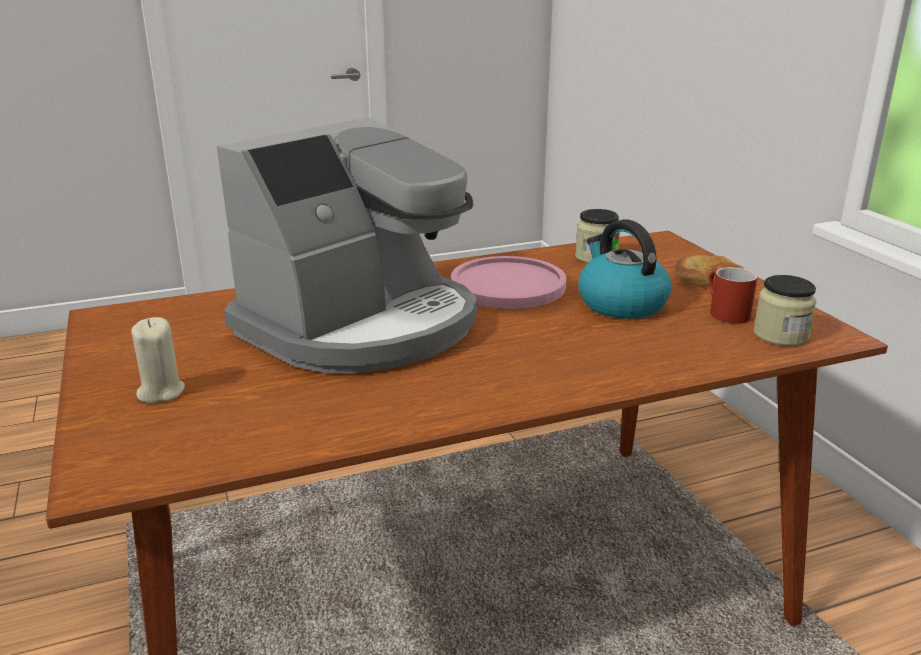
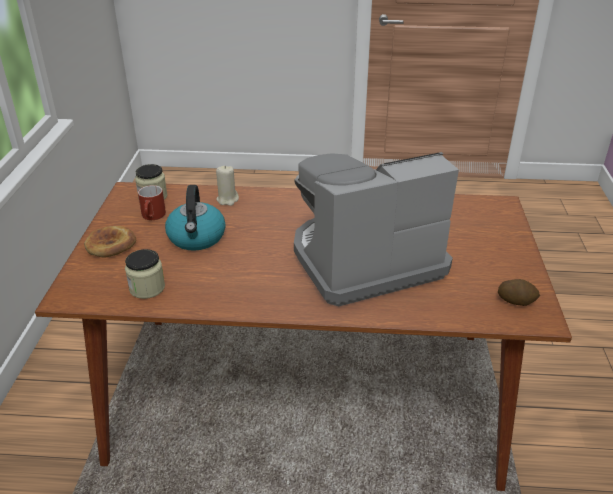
camera: 155 degrees left, 10 degrees up
beige candle [131,317,185,403] -> beige candle moved to [216,166,239,206]
pink plate [451,256,566,309] -> none
none -> potato [498,279,540,306]

